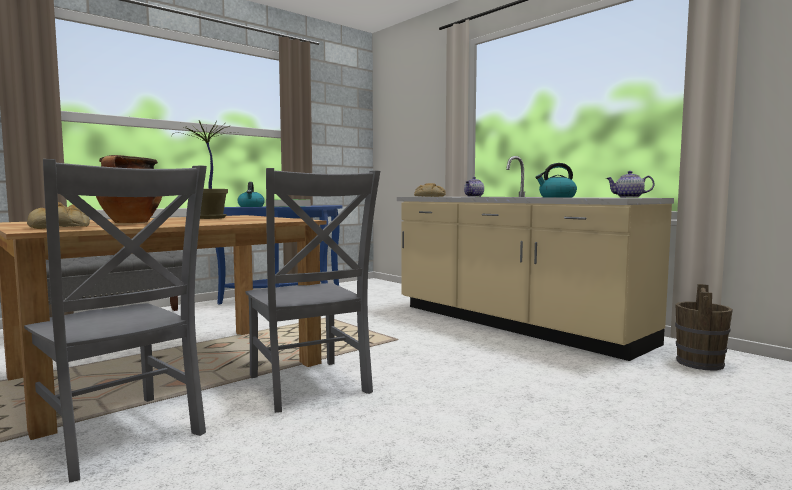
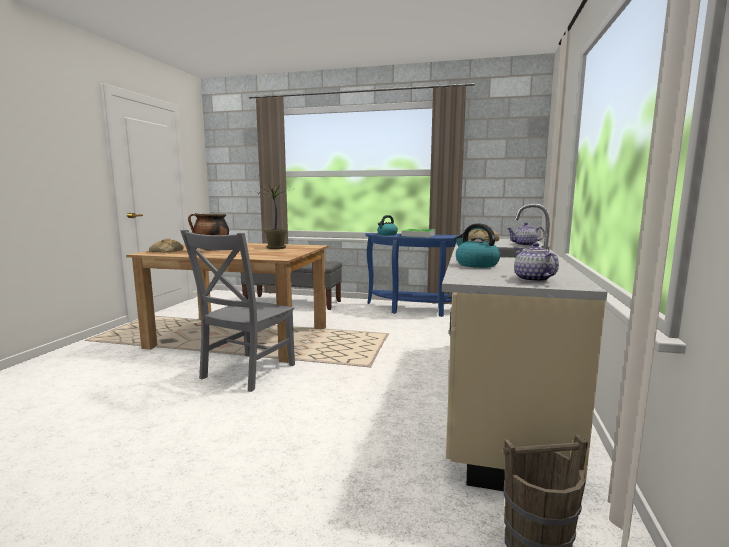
camera: 55 degrees right, 5 degrees up
grey chair [24,159,207,483] -> none

